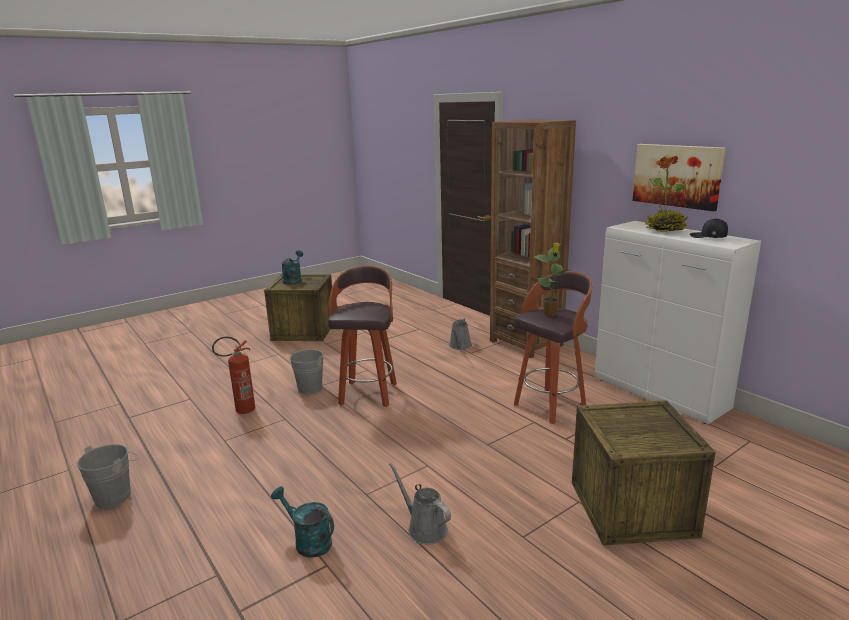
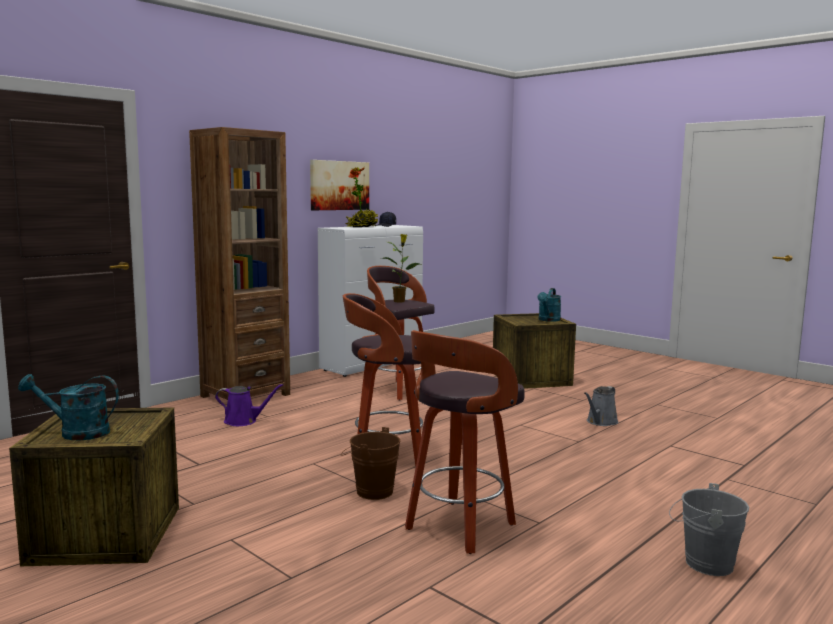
camera: 100 degrees left, 10 degrees down
fire extinguisher [212,337,255,414] -> stool [405,330,525,554]
turquoise watering can [271,486,334,558] -> turquoise watering can moved to [537,288,561,322]
grey bucket [290,349,330,394] -> brown bucket [341,427,401,500]
grey watering can [449,318,472,350] -> purple watering can [215,384,283,426]

